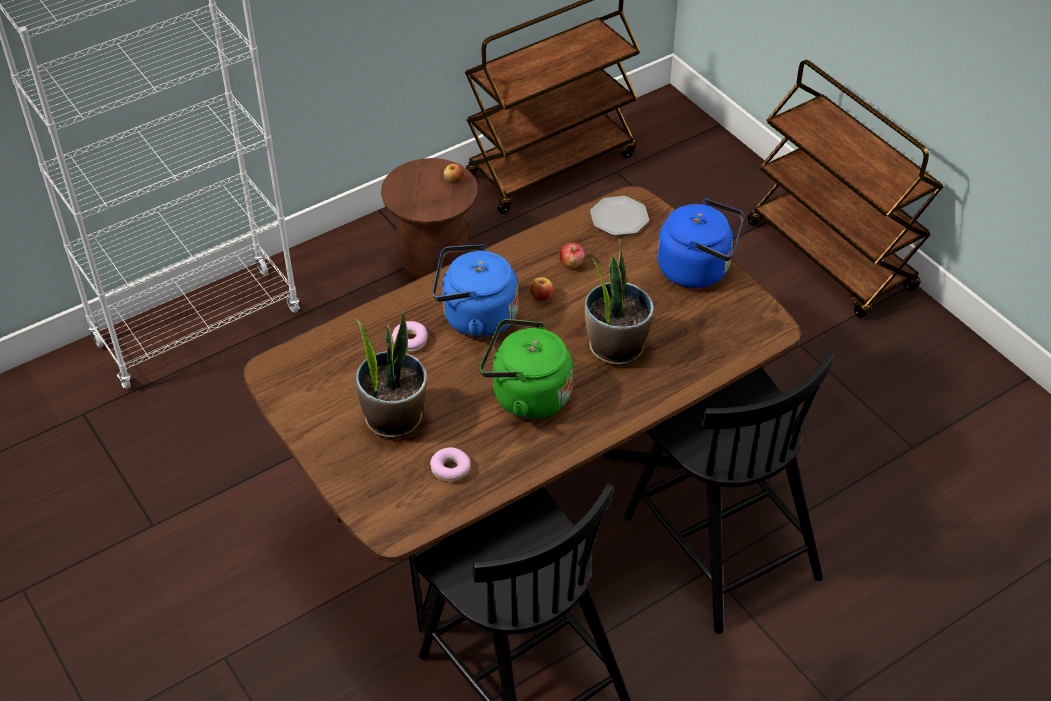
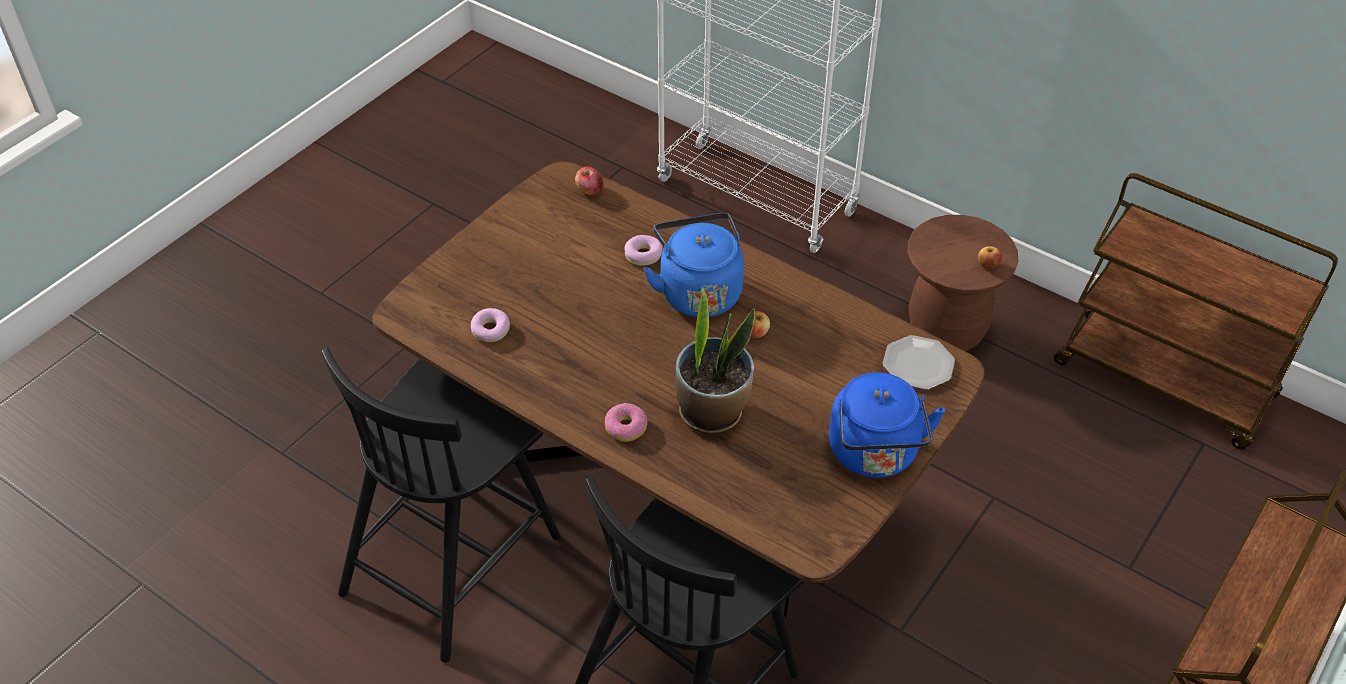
camera: 70 degrees right, 0 degrees up
potted plant [356,310,427,439] -> none
green kettle [480,319,573,419] -> none
apple [559,243,585,269] -> apple moved to [575,166,603,196]
none -> donut [605,403,647,442]

